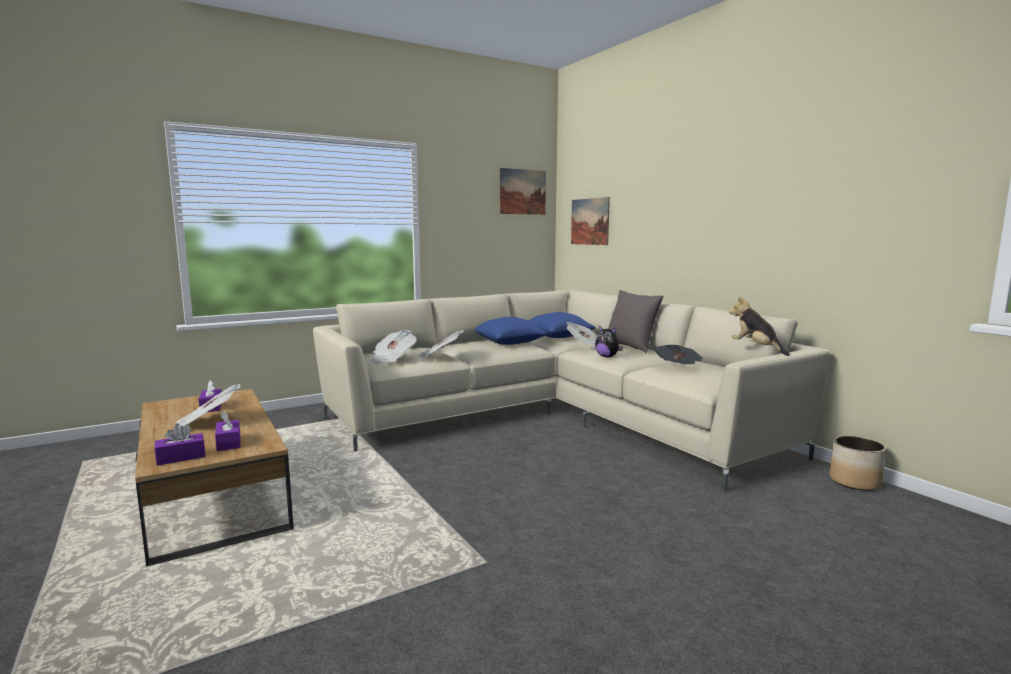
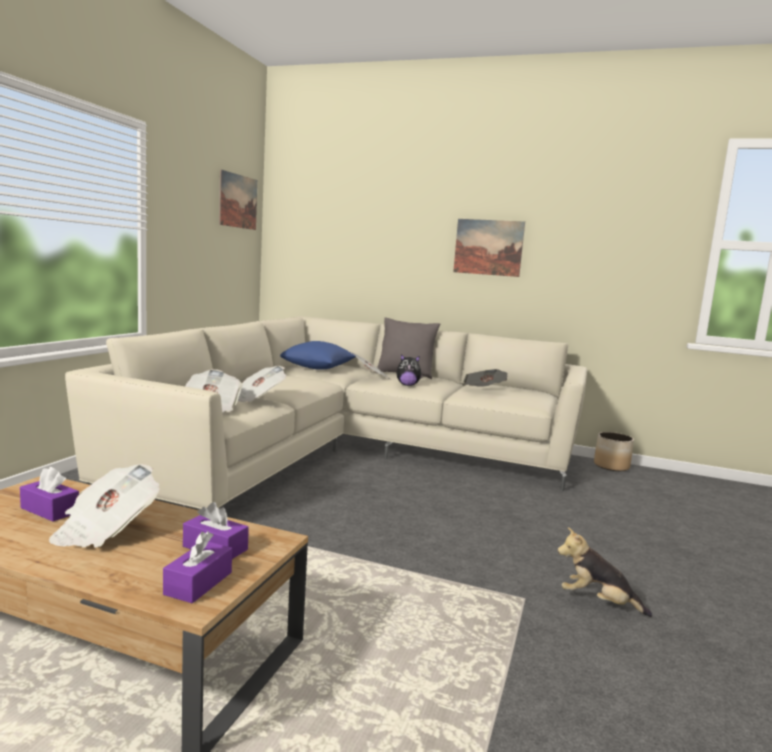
camera: 40 degrees left, 0 degrees up
blue pillow [475,317,547,345] -> none
picture [571,197,610,245] -> picture moved to [453,219,525,277]
plush toy [729,297,790,356] -> plush toy moved to [557,527,652,617]

